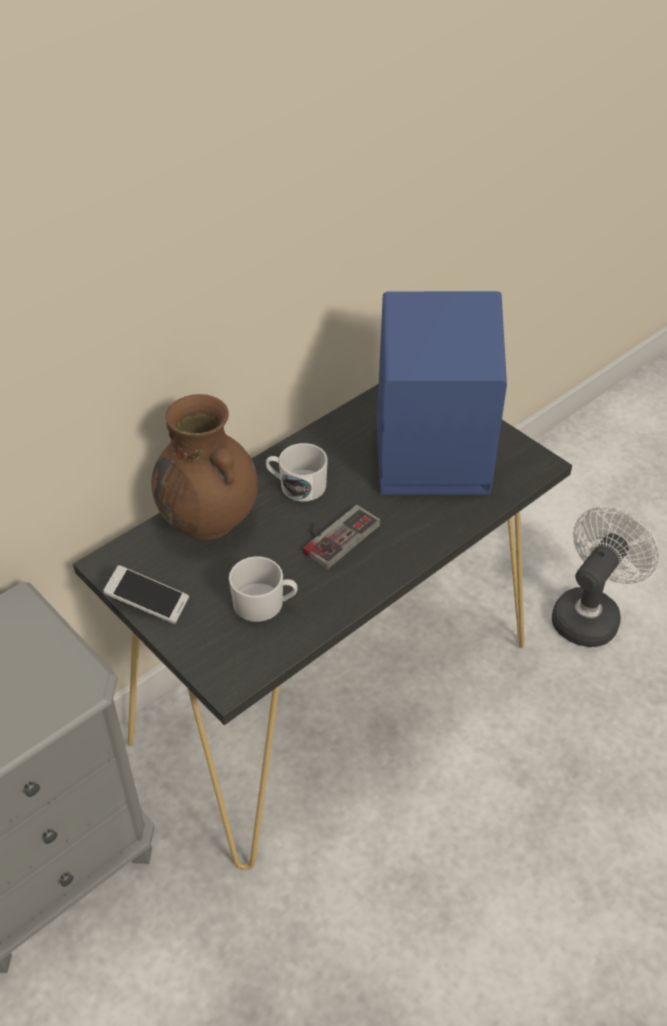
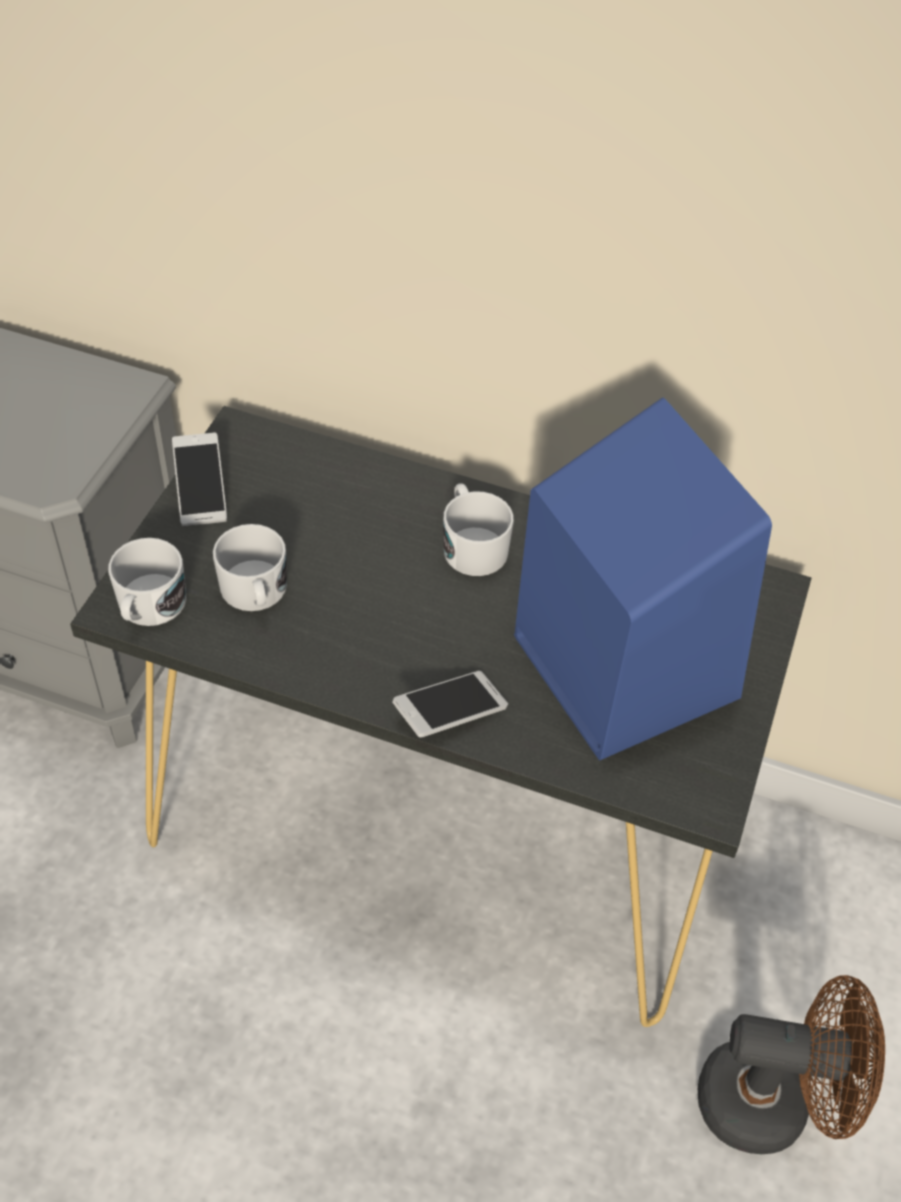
camera: 60 degrees right, 5 degrees up
brown vase [151,394,258,540] -> none
game controller [303,505,381,569] -> none
white fan [552,506,660,647] -> brown fan [698,975,885,1154]
none -> white mug [108,538,186,626]
none -> phone [392,671,508,737]

